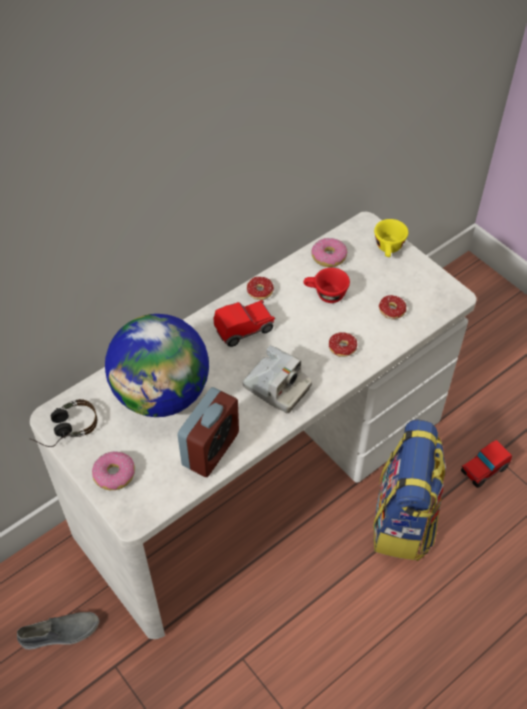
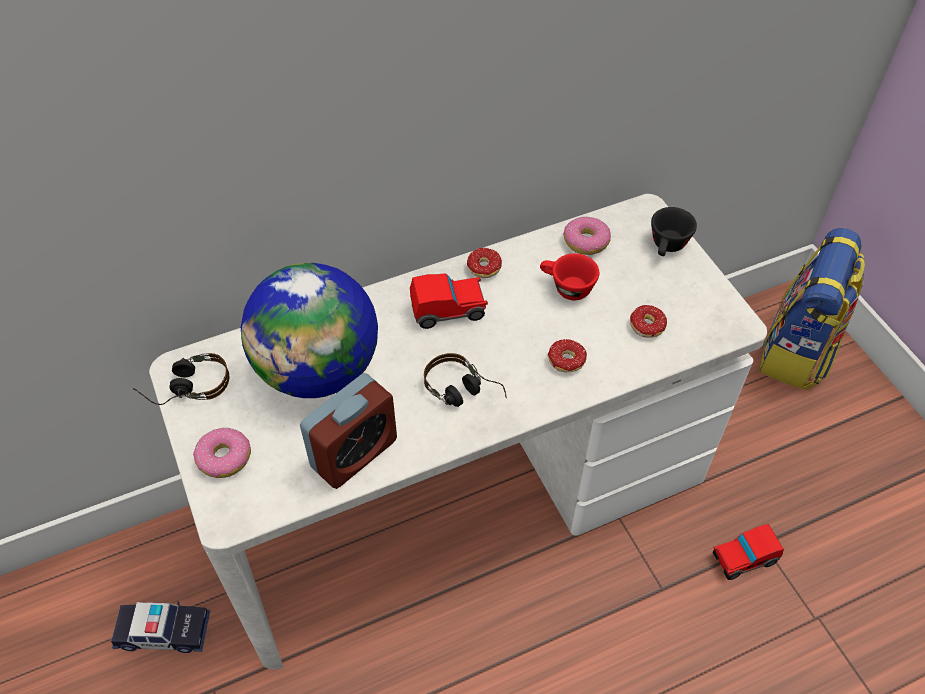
camera: 15 degrees right, 0 degrees up
grey shoe [17,612,99,650] -> toy car [111,601,210,653]
camera [242,345,312,413] -> headphones [424,353,507,407]
backpack [373,419,446,561] -> backpack moved to [759,228,865,390]
yellow cup [374,219,408,257] -> black cup [651,207,697,256]

